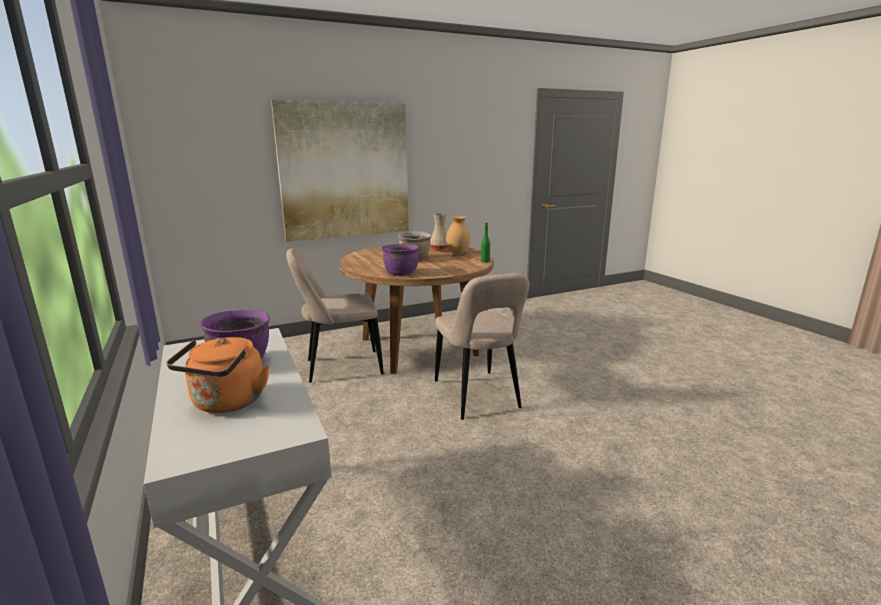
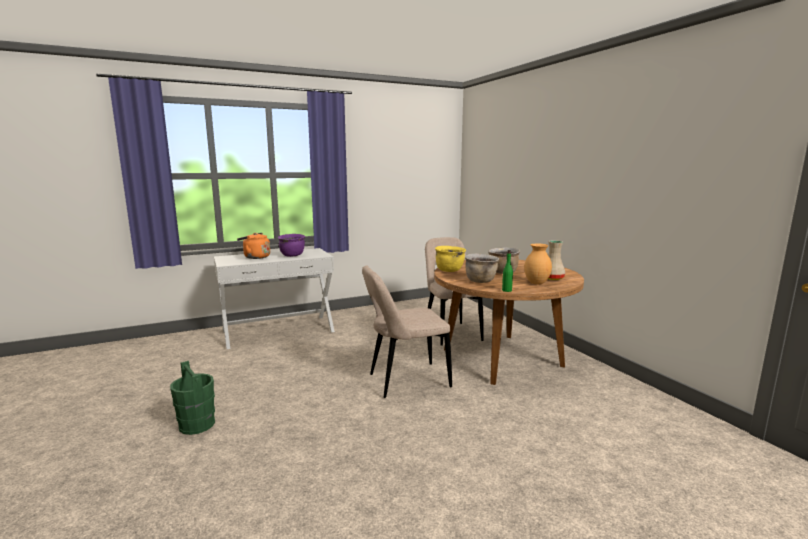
camera: 90 degrees right, 5 degrees down
picture [271,100,409,241] -> none
purple cooking pot [381,244,419,276] -> yellow cooking pot [435,246,466,272]
none -> green bucket [170,361,215,435]
none -> brown cooking pot [465,254,499,283]

